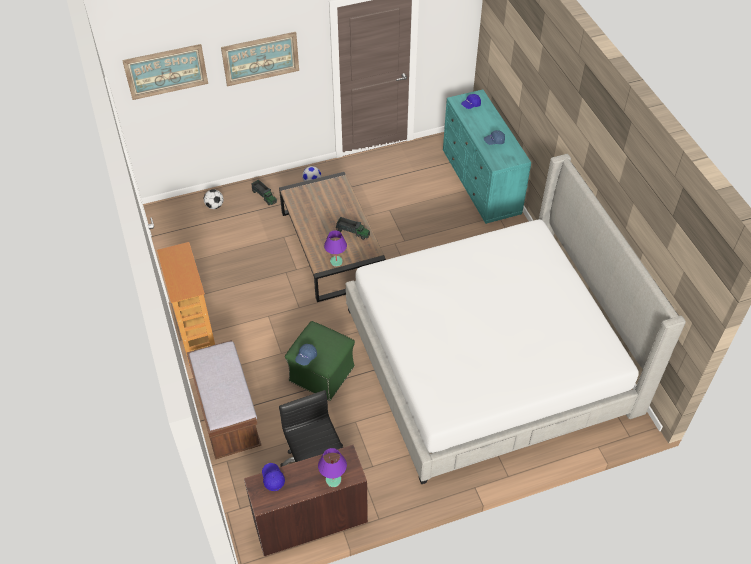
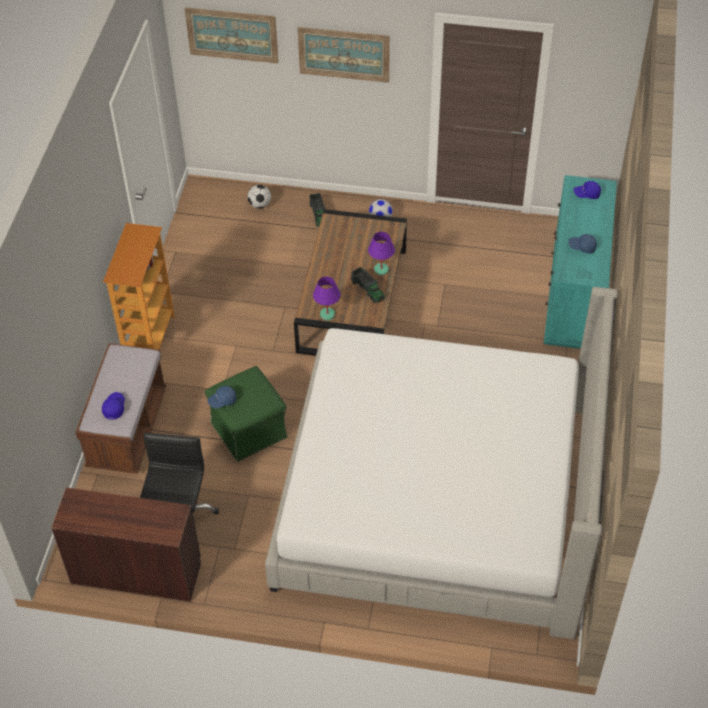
camera: 30 degrees right, 0 degrees up
blue cap [262,463,285,491] -> blue cap moved to [102,392,125,420]
purple table lamp [318,448,347,487] -> purple table lamp moved to [368,232,395,275]

